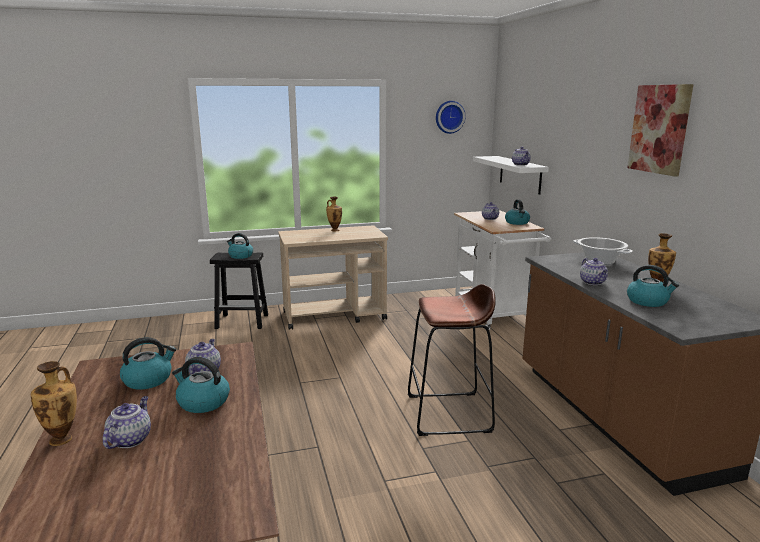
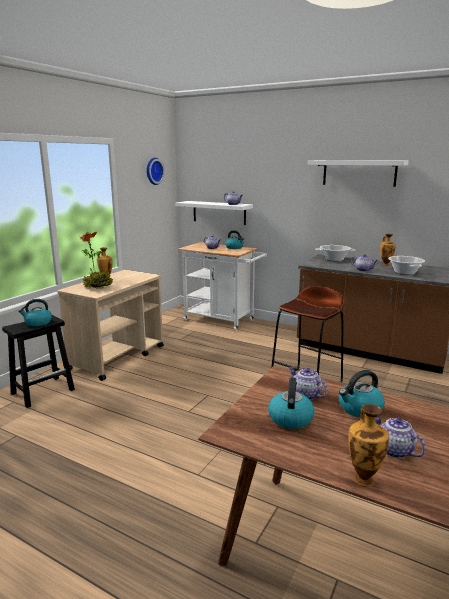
camera: 45 degrees left, 0 degrees up
picture [627,84,693,177] -> white shelf [308,160,409,187]
kettle [627,265,679,307] -> cooking pot [388,256,425,275]
none -> potted plant [80,231,113,289]

